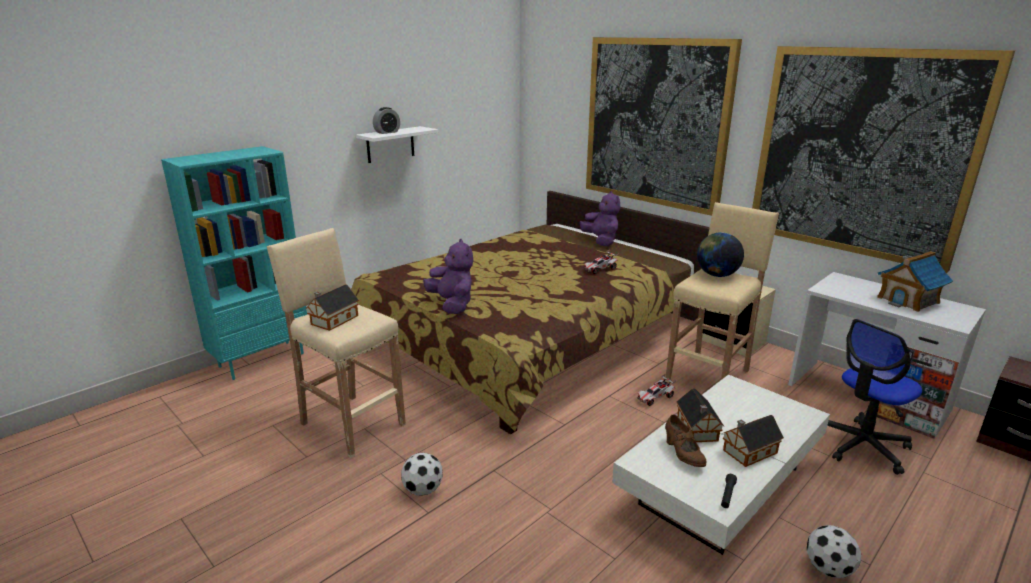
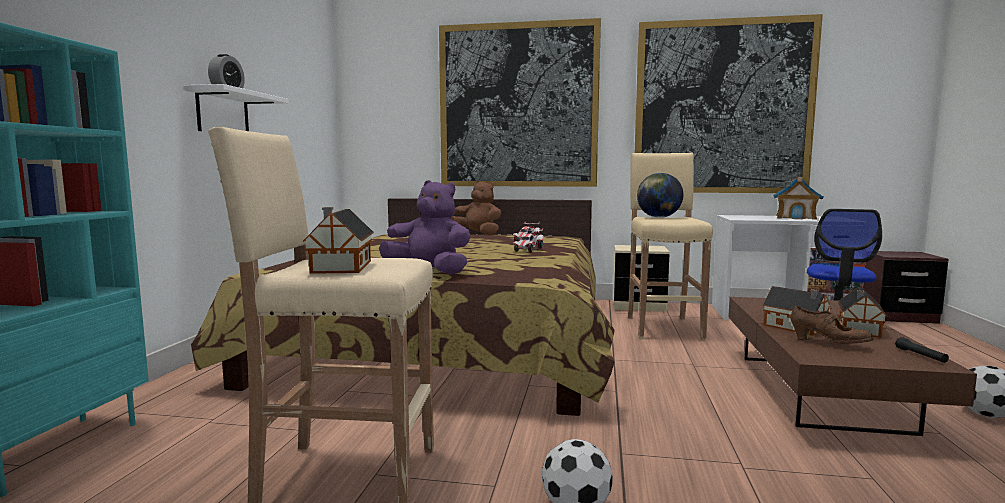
camera: 35 degrees left, 15 degrees down
purple plush toy [580,191,620,246] -> brown plush toy [450,181,501,235]
white coffee table [612,374,830,555] -> brown coffee table [728,297,977,436]
toy car [637,374,677,406] -> toy car moved to [513,228,544,253]

